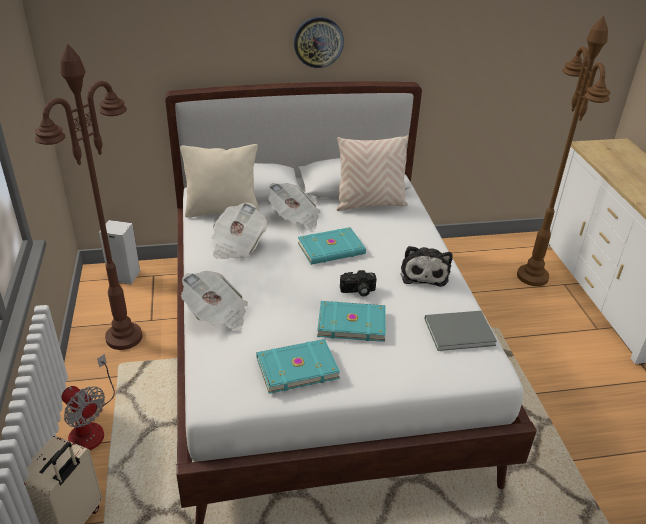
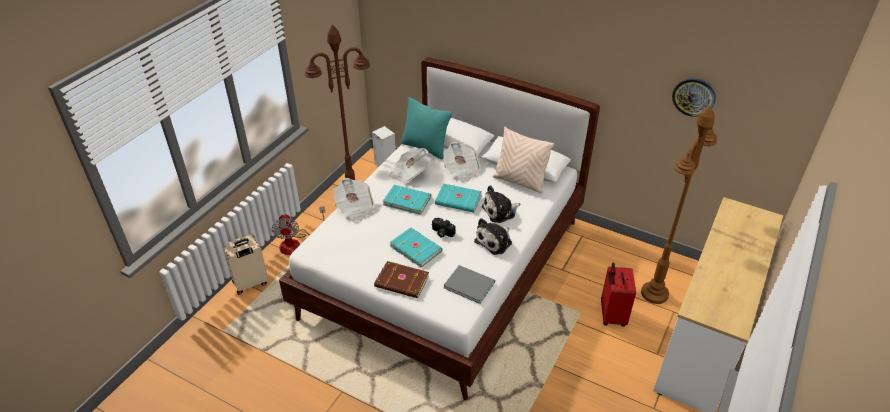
camera: 40 degrees right, 5 degrees up
beige pillow [180,144,259,217] -> turquoise pillow [401,97,452,159]
turquoise book [256,339,340,394] -> turquoise book moved to [383,185,431,215]
wall clock [294,17,344,68] -> wall clock moved to [672,78,716,117]
none -> brown book [374,261,429,298]
none -> plush toy [481,185,520,223]
none -> red suitcase [601,262,636,327]

